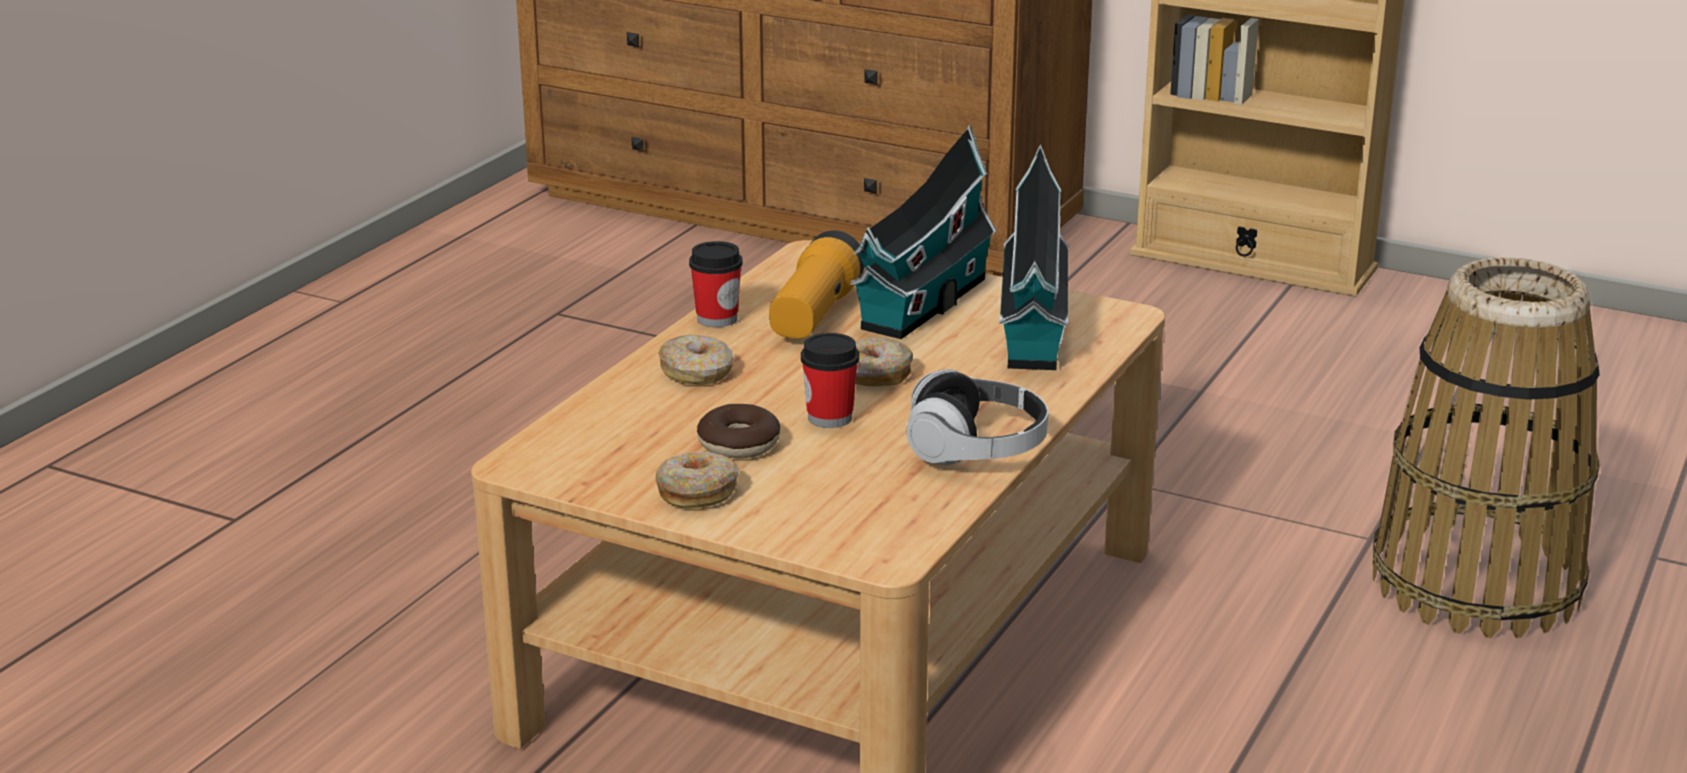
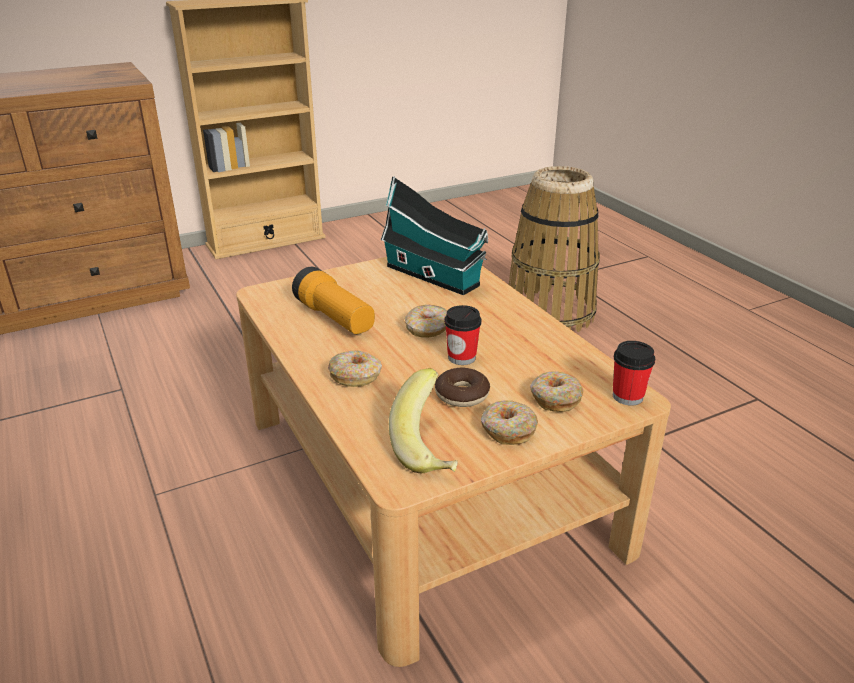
camera: 55 degrees left, 5 degrees up
cup [689,241,743,327] -> cup moved to [613,341,655,406]
toy house [850,125,997,339] -> none
headphones [905,369,1048,465] -> none
none -> banana [389,368,458,473]
none -> donut [530,372,583,412]

